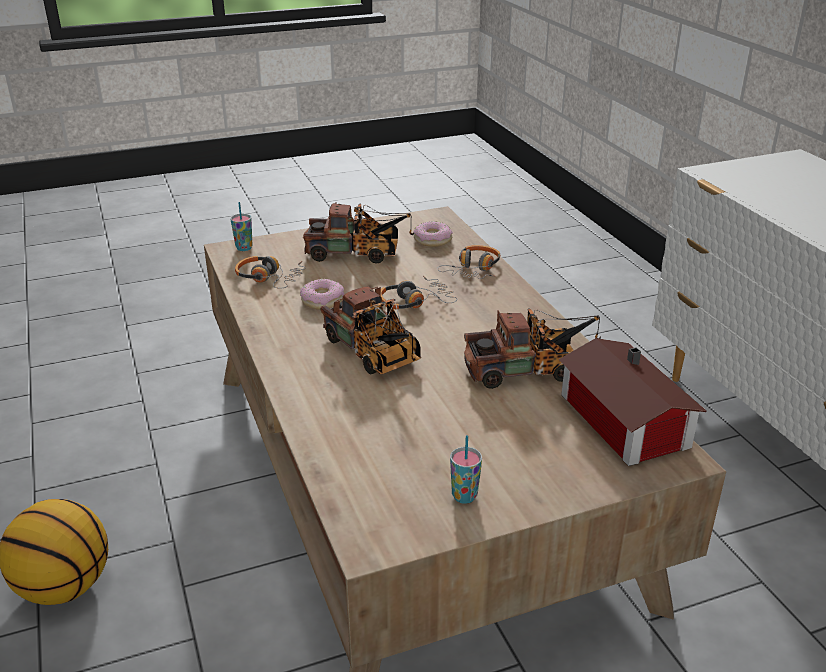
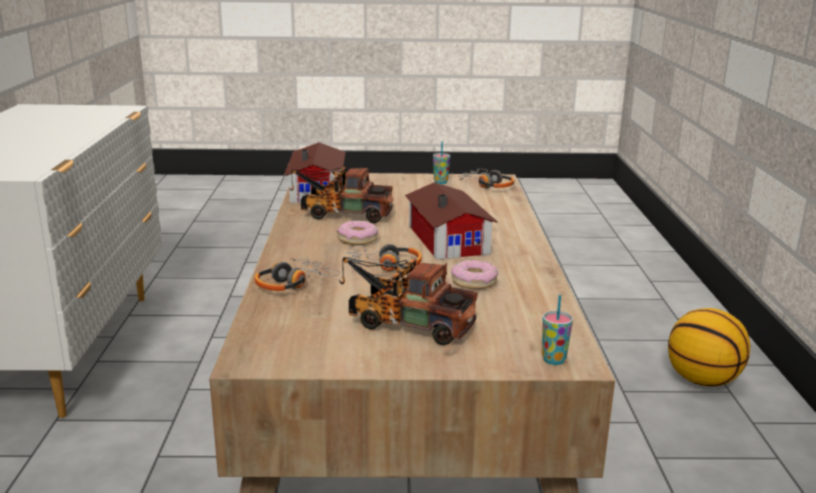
camera: 160 degrees left, 10 degrees down
headphones [235,256,306,288] -> headphones moved to [459,169,514,188]
toy truck [321,287,421,374] -> toy house [405,182,498,260]
donut [414,221,453,247] -> donut moved to [337,220,378,245]

